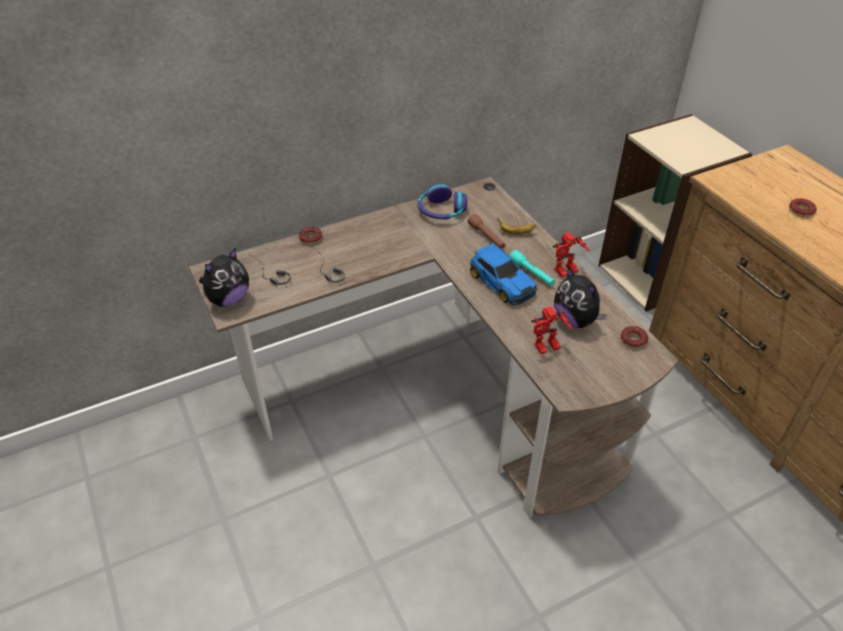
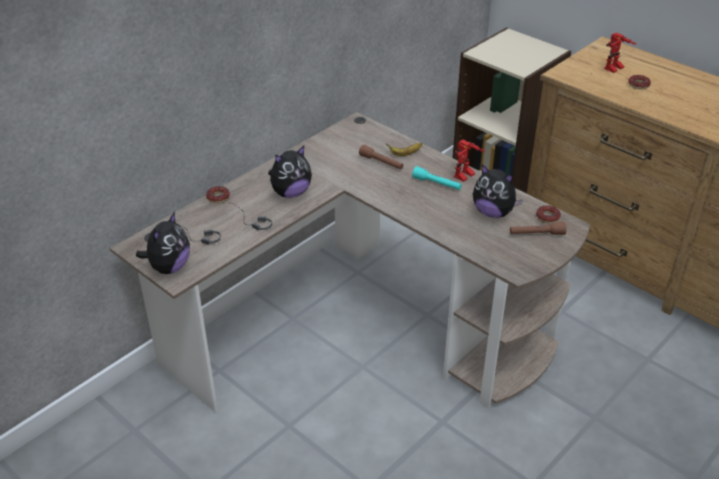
camera: 20 degrees left, 5 degrees down
headphones [417,184,467,220] -> none
toy car [470,243,537,306] -> none
toy robot [531,307,572,354] -> toy robot moved to [604,32,637,73]
none -> plush toy [268,146,312,198]
none -> brown flashlight [510,222,566,235]

